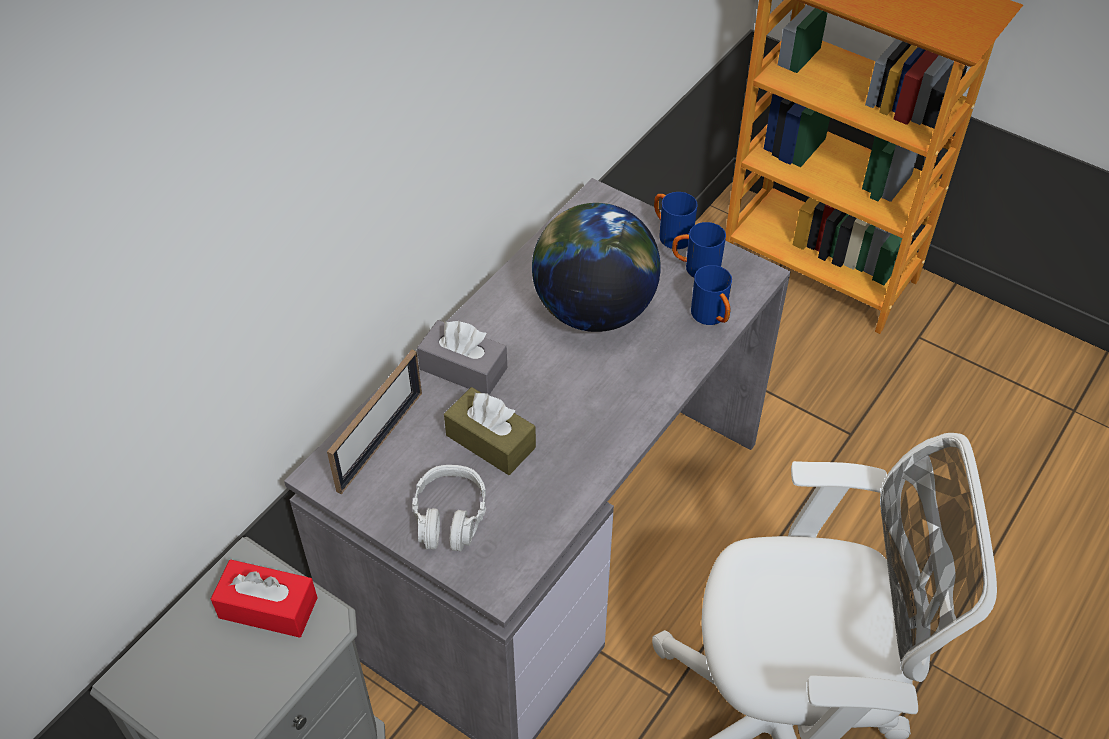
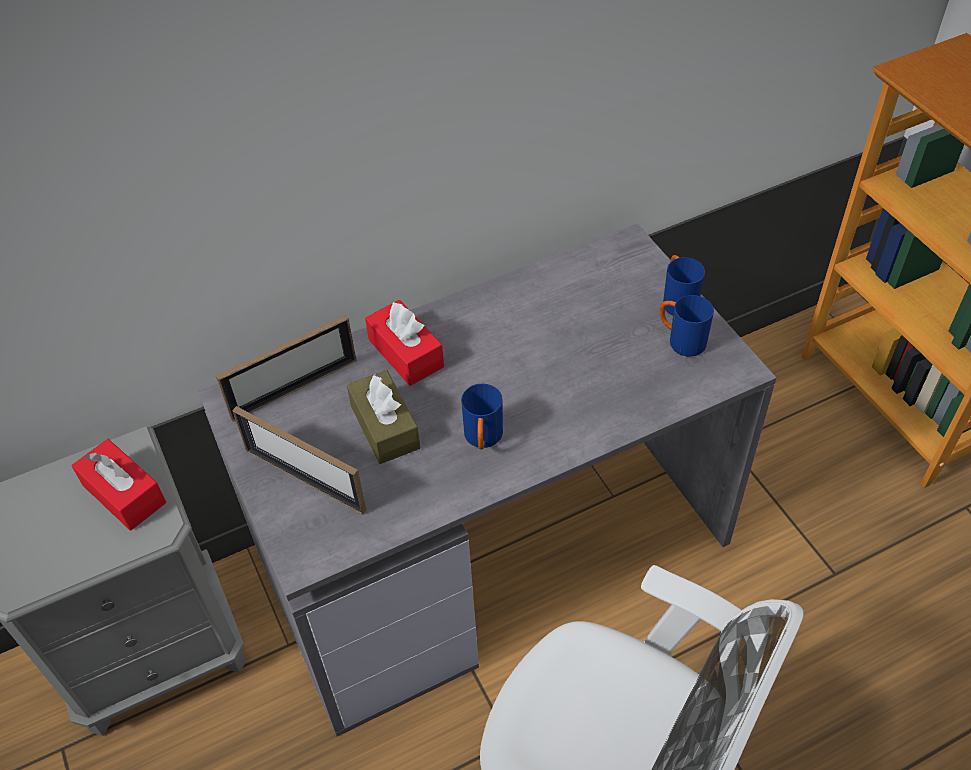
camera: 30 degrees right, 0 degrees up
grey headphones [412,465,486,552] -> picture frame [233,406,367,515]
grey tissue box [417,320,507,395] -> red tissue box [365,300,444,386]
globe [532,203,661,332] -> none
blue mug [691,265,732,325] -> blue mug moved to [461,384,503,449]

